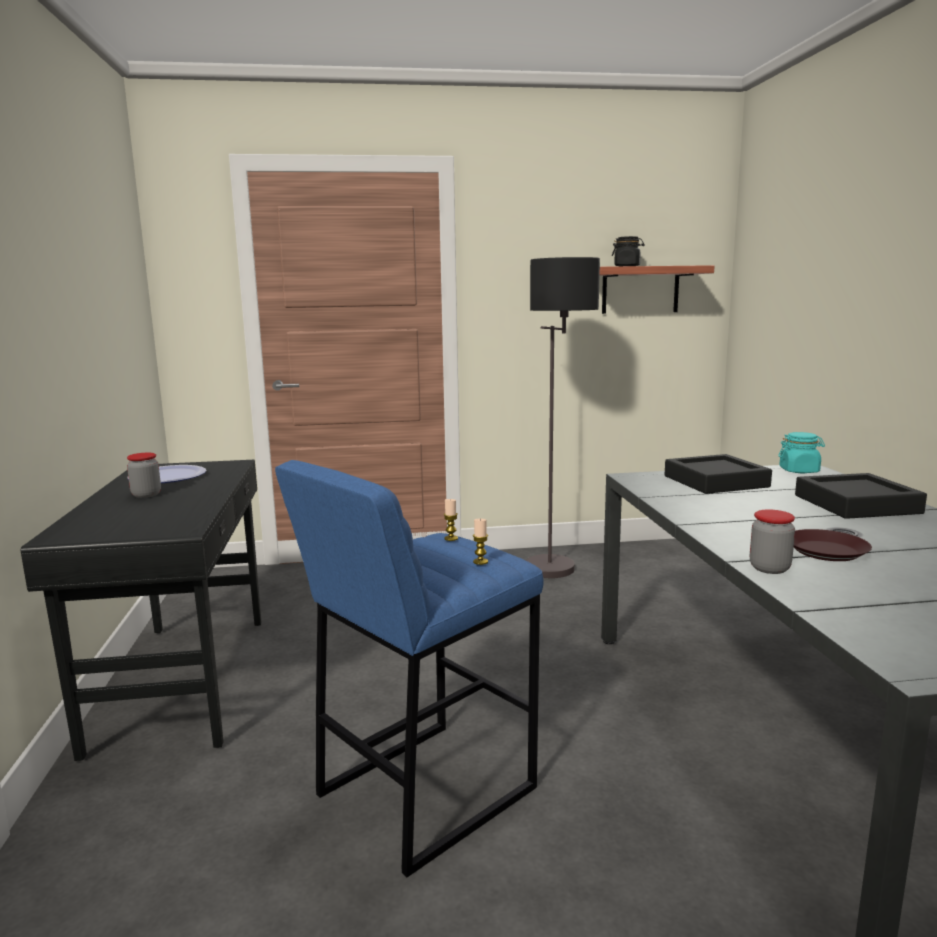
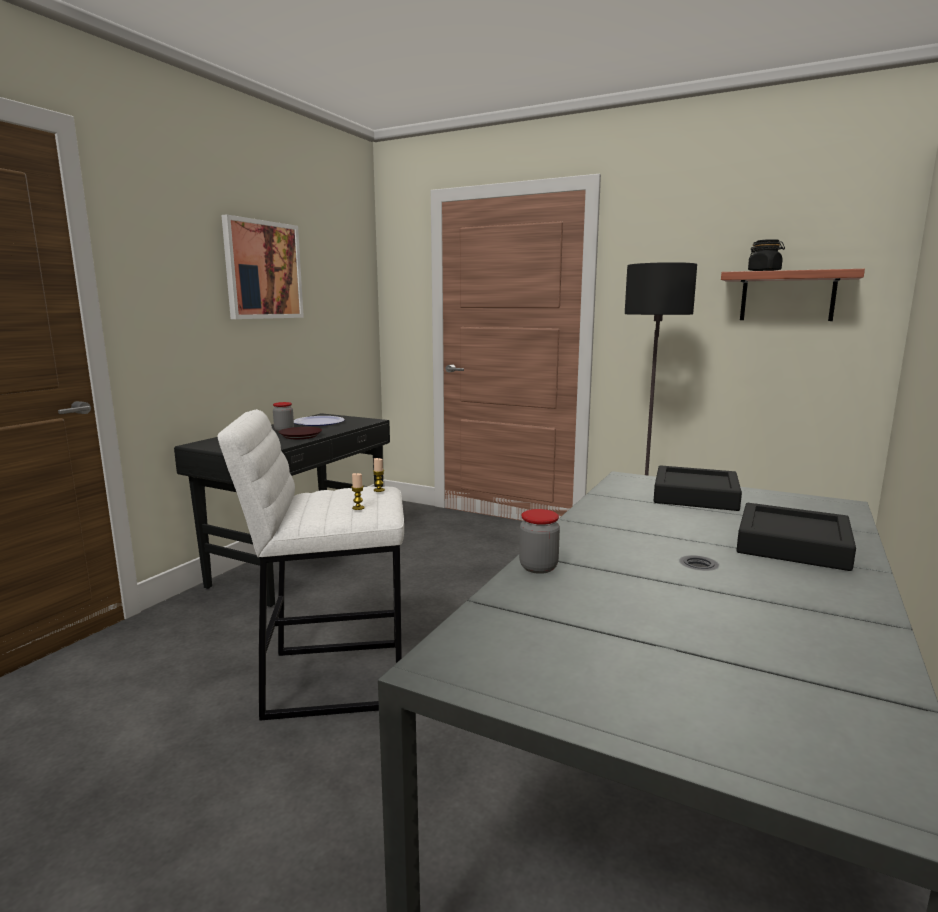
camera: 35 degrees right, 0 degrees up
blue stool [275,460,543,877] -> white stool [218,409,404,721]
turquoise jar [778,432,825,473] -> none
brown plate [794,529,872,561] -> brown plate moved to [279,427,322,439]
none -> picture [221,214,304,319]

